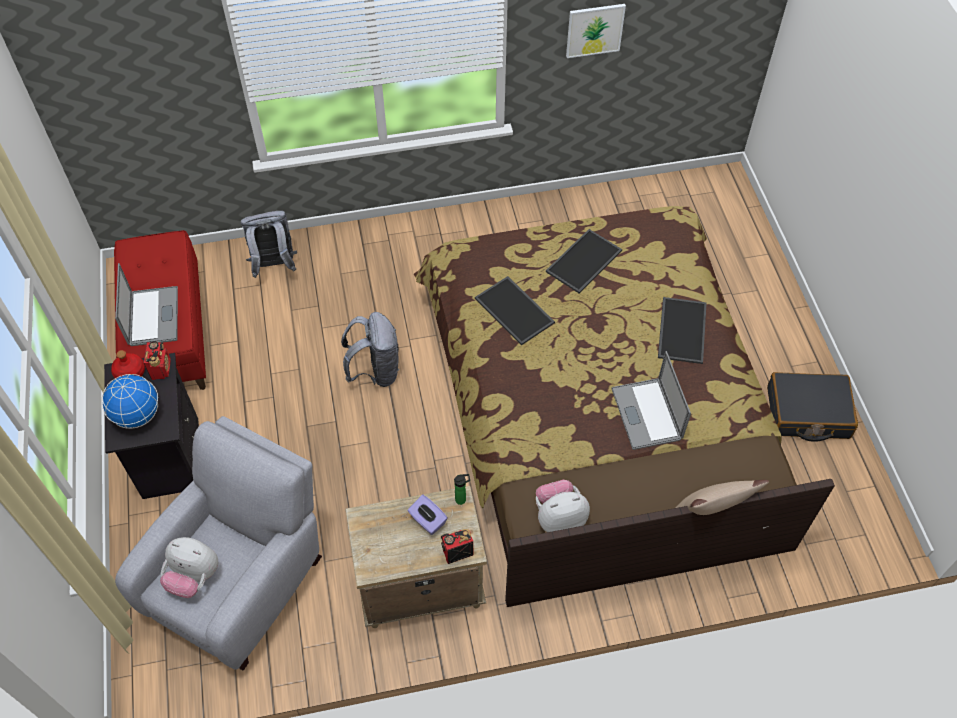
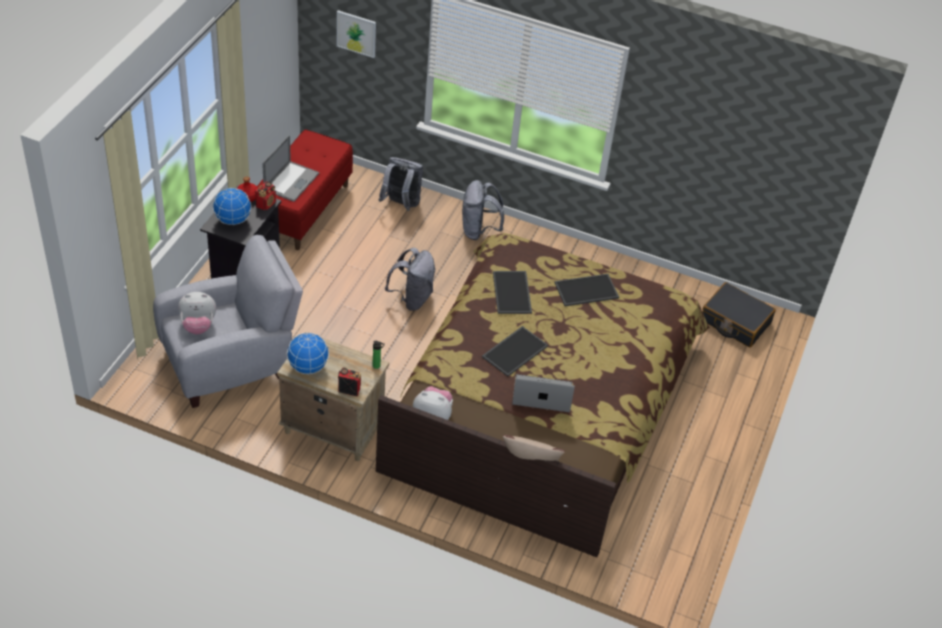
camera: 30 degrees right, 10 degrees down
plush toy [160,537,218,598] -> plush toy turned 60 degrees counterclockwise [178,292,216,335]
purple tissue box [408,495,448,535] -> none
picture [566,4,626,58] -> picture moved to [337,10,376,58]
laptop [611,351,691,450] -> laptop turned 75 degrees clockwise [512,374,575,412]
tray [658,297,707,364] -> tray moved to [482,326,548,377]
black suitcase [767,372,858,442] -> black suitcase moved to [702,282,776,347]
none -> globe [287,333,329,374]
none -> grey backpack [462,180,504,240]

